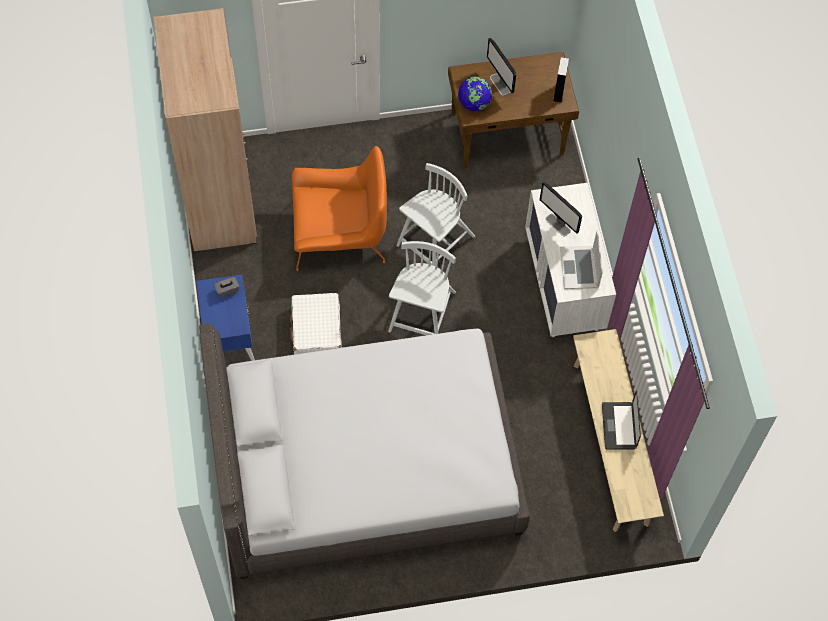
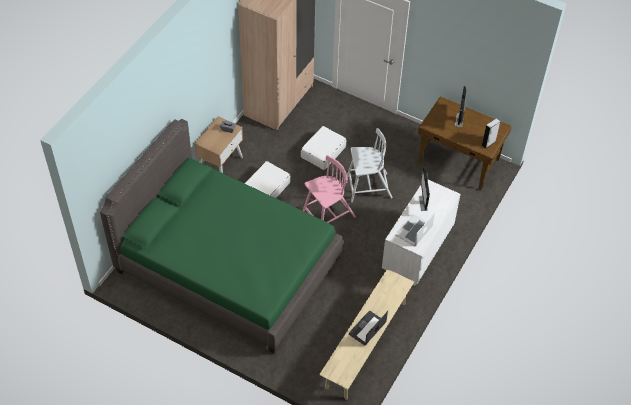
camera: 40 degrees right, 10 degrees down
blue nightstand [196,275,255,361] -> beige nightstand [195,116,243,173]
grey bed [199,323,530,579] -> green bed [100,119,343,354]
orange armchair [292,146,387,271] -> white suitcase [301,126,347,170]
white chair [388,241,456,335] -> pink chair [303,155,356,223]
globe [458,77,492,111] -> none

